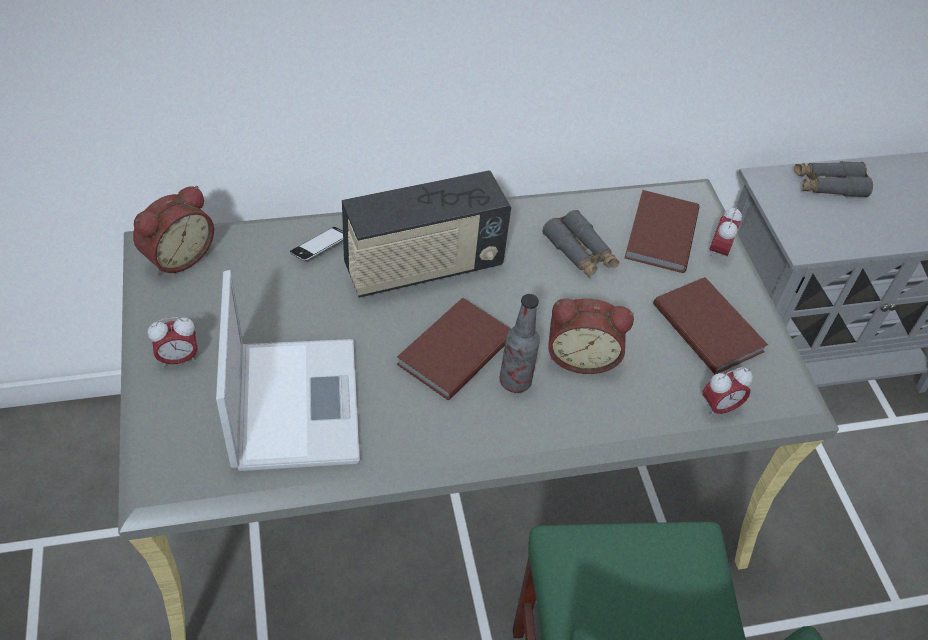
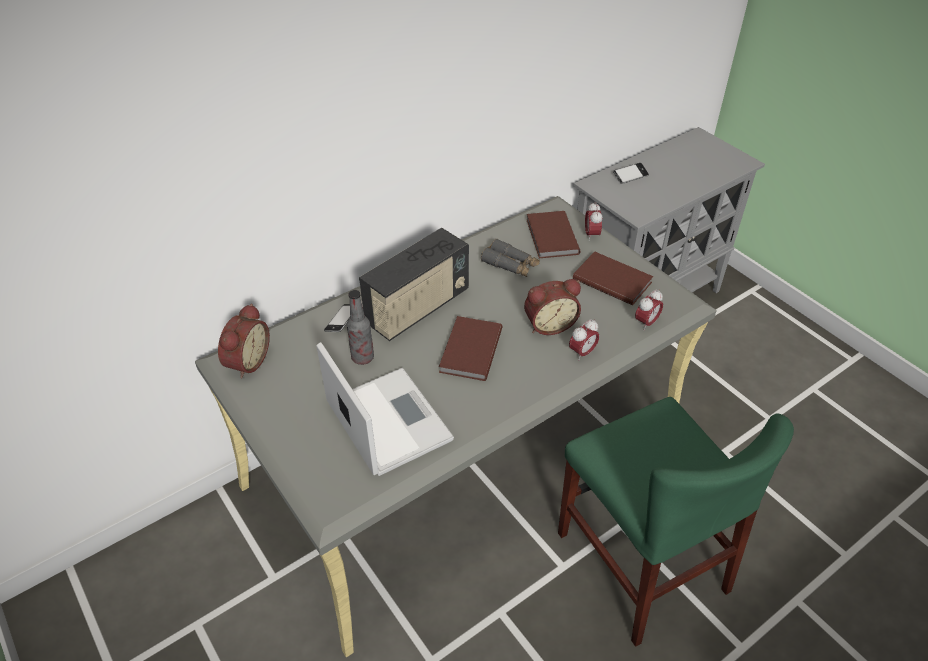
camera: 20 degrees left, 5 degrees down
alarm clock [148,317,198,368] -> alarm clock moved to [569,319,599,361]
bottle [500,294,540,393] -> bottle moved to [347,290,374,365]
grey binoculars [794,161,873,197] -> phone [613,163,649,184]

